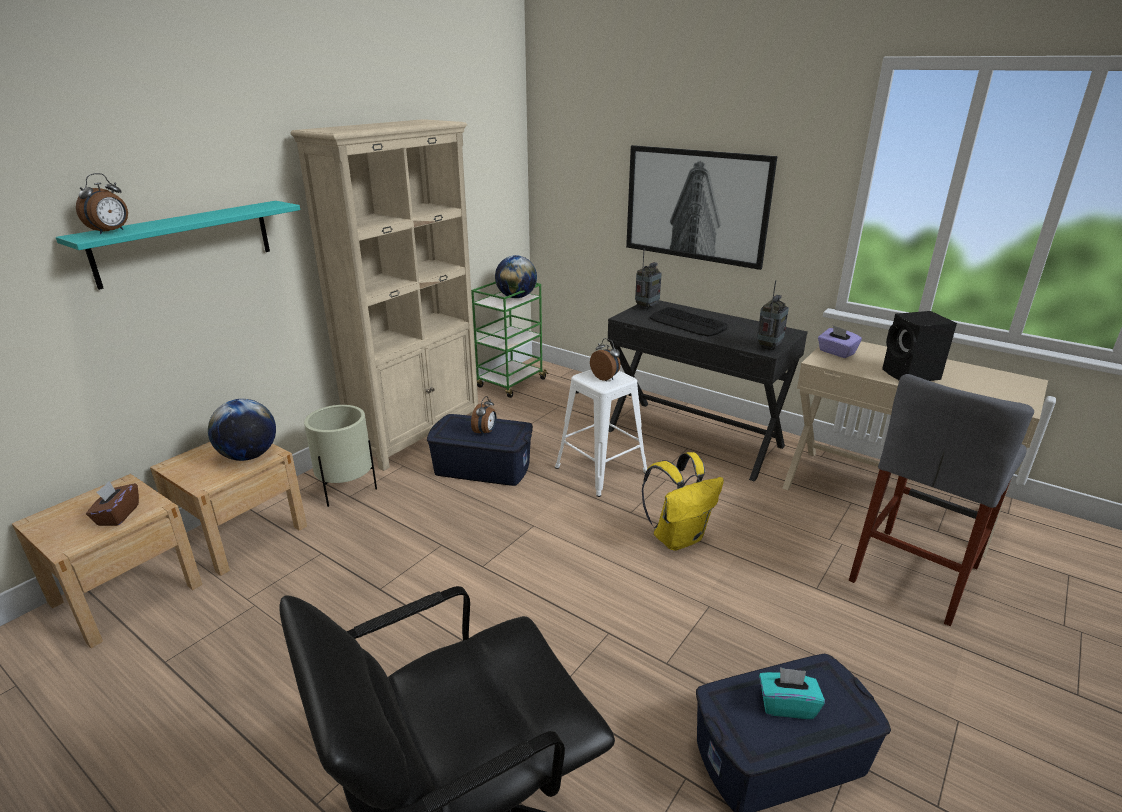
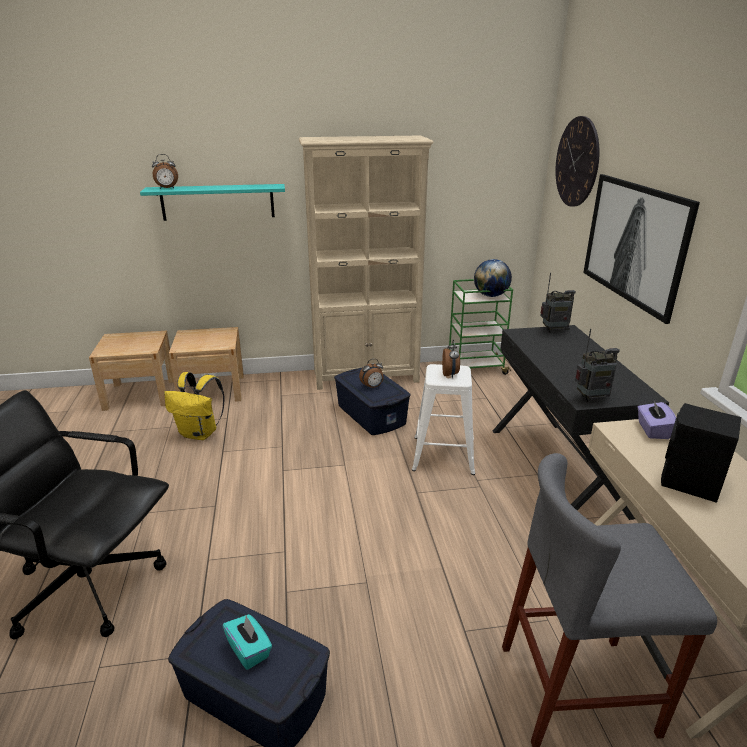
camera: 45 degrees right, 0 degrees up
brown tissue box [86,481,139,526] -> none
globe [208,399,276,461] -> none
beige planter [304,405,377,507] -> none
yellow backpack [642,452,724,551] -> yellow backpack moved to [164,372,225,440]
keyboard [649,307,728,337] -> none
none -> wall clock [555,116,599,207]

